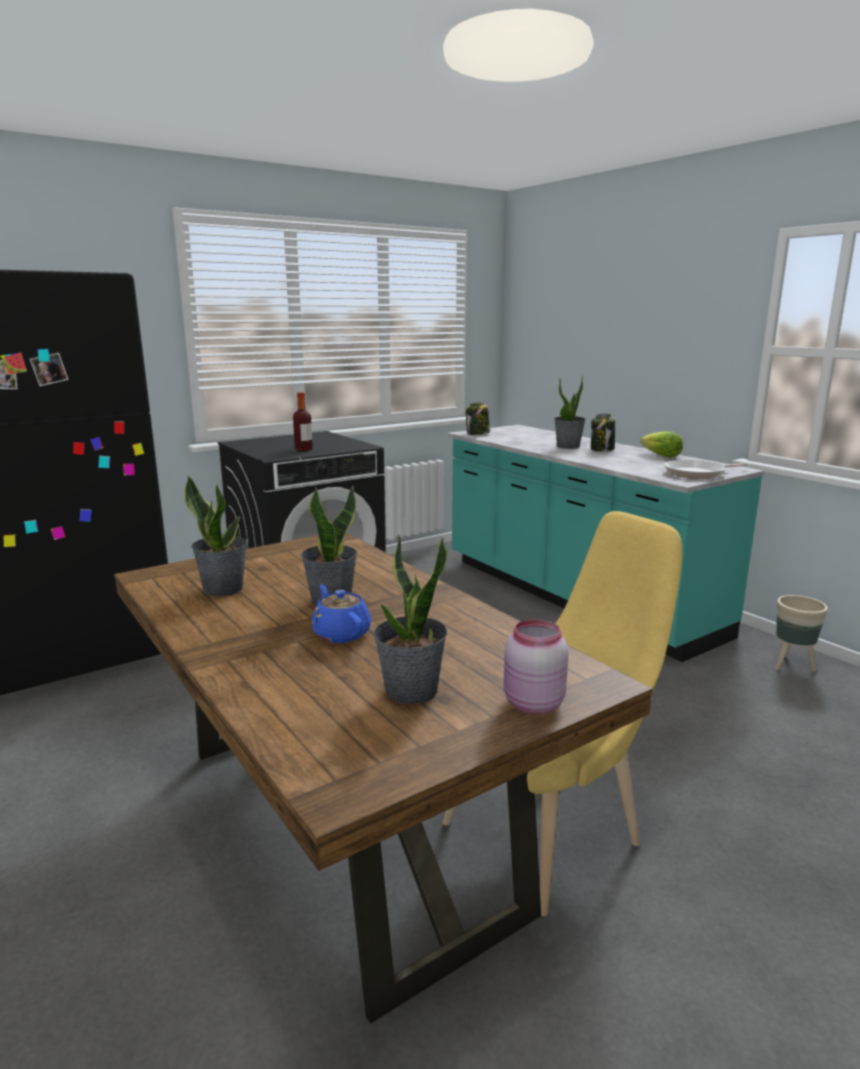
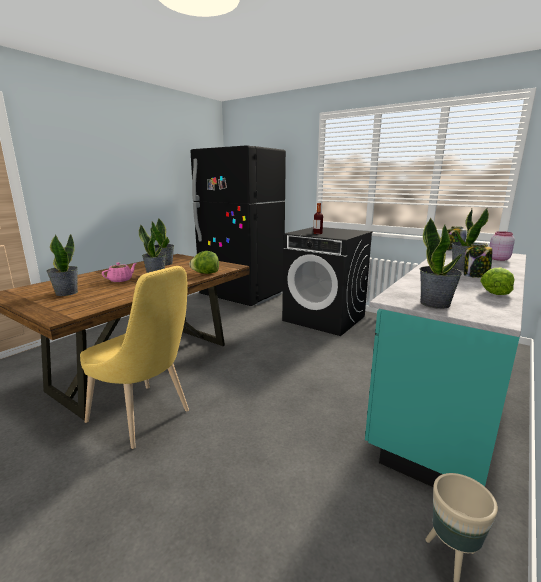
camera: 70 degrees right, 0 degrees up
blue teapot [311,584,371,643] -> pink teapot [102,262,137,282]
pink jar [504,619,569,714] -> pink jar moved to [489,231,515,261]
frying pan [663,460,747,479] -> potted plant [420,217,462,309]
none -> lettuce [190,251,219,274]

